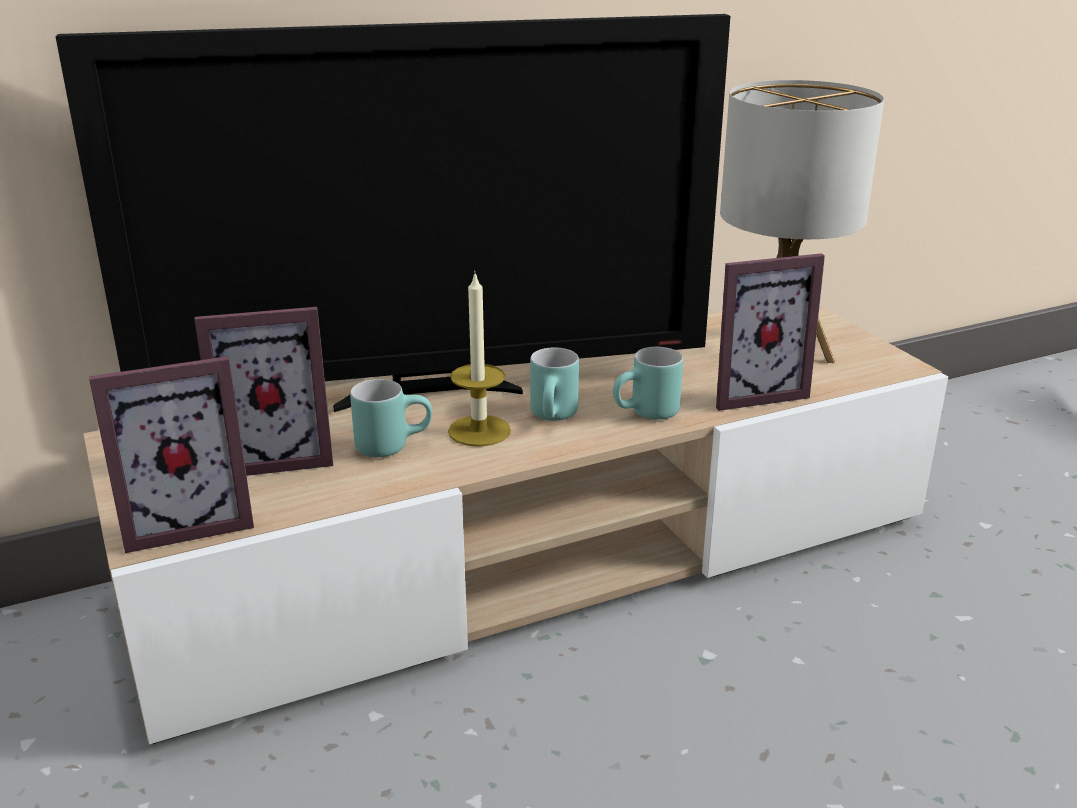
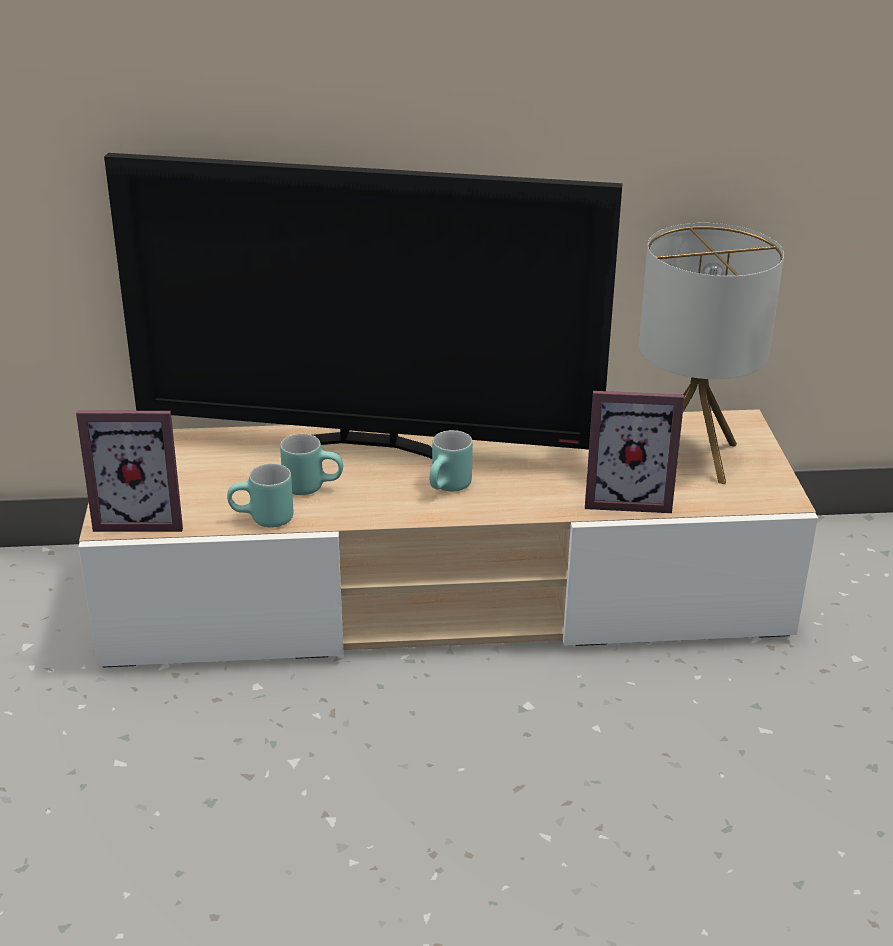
camera: 20 degrees right, 5 degrees up
picture frame [194,307,333,476] -> none
candle [448,271,511,447] -> none
turquoise mug [613,347,683,420] -> turquoise mug moved to [227,464,294,528]

